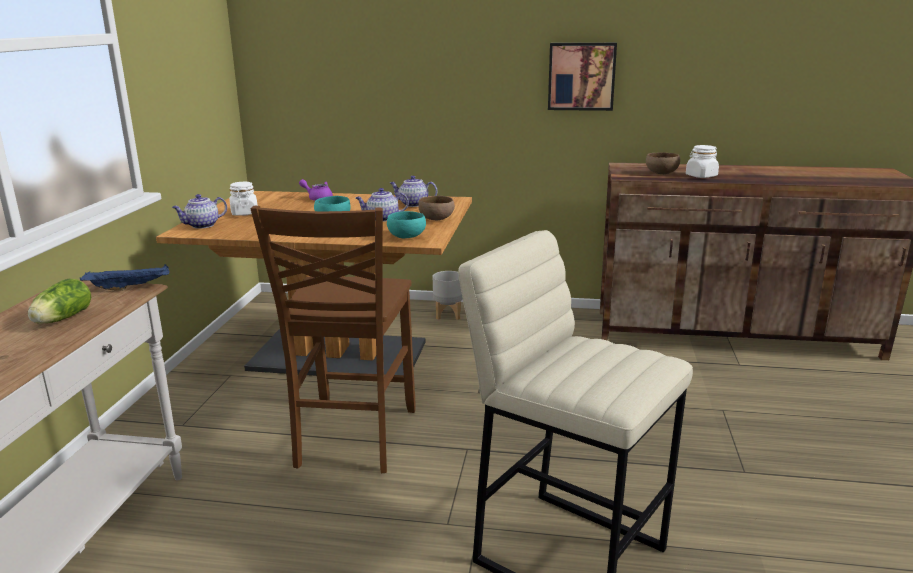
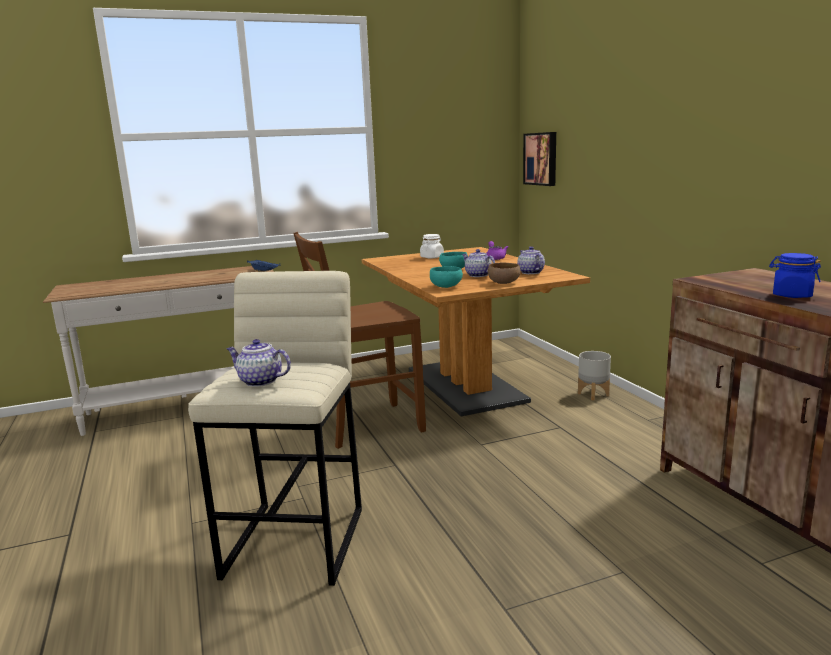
camera: 60 degrees right, 5 degrees down
lettuce [28,278,91,324] -> none
teapot [172,194,227,229] -> teapot moved to [226,339,291,387]
picture [548,43,617,111] -> picture moved to [523,132,556,186]
brown bowl [646,152,680,174] -> none
white jar [686,145,719,178] -> blue jar [769,253,821,298]

